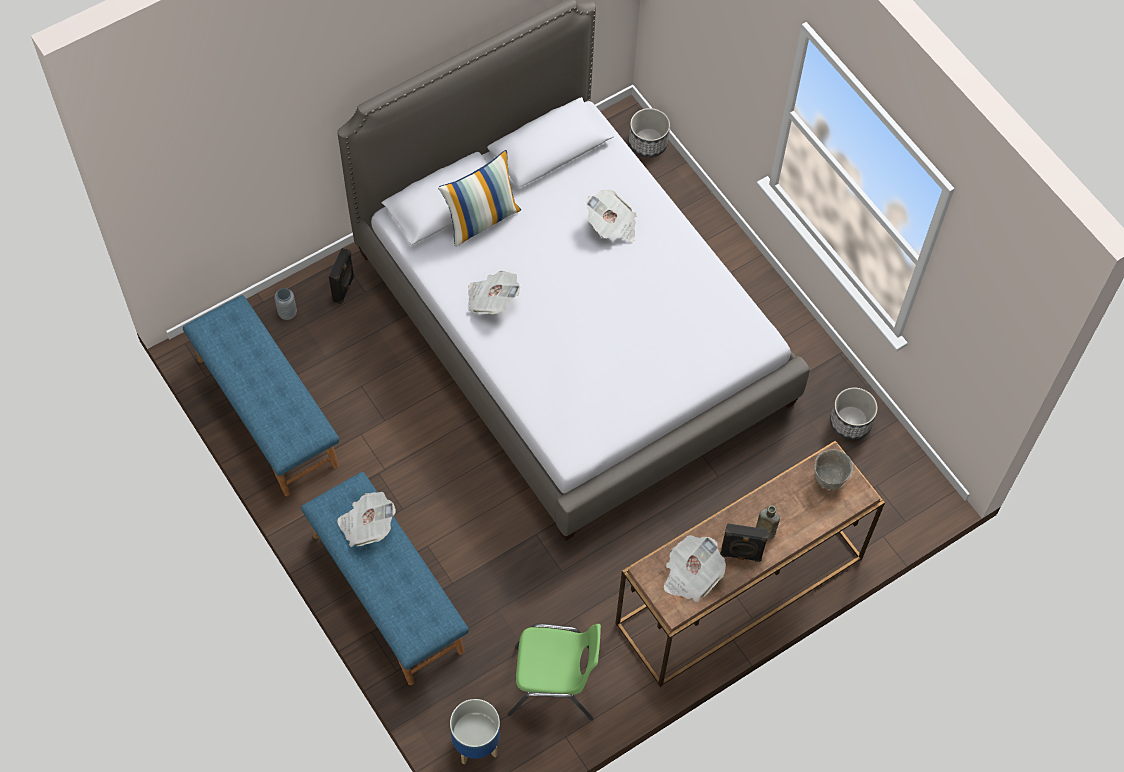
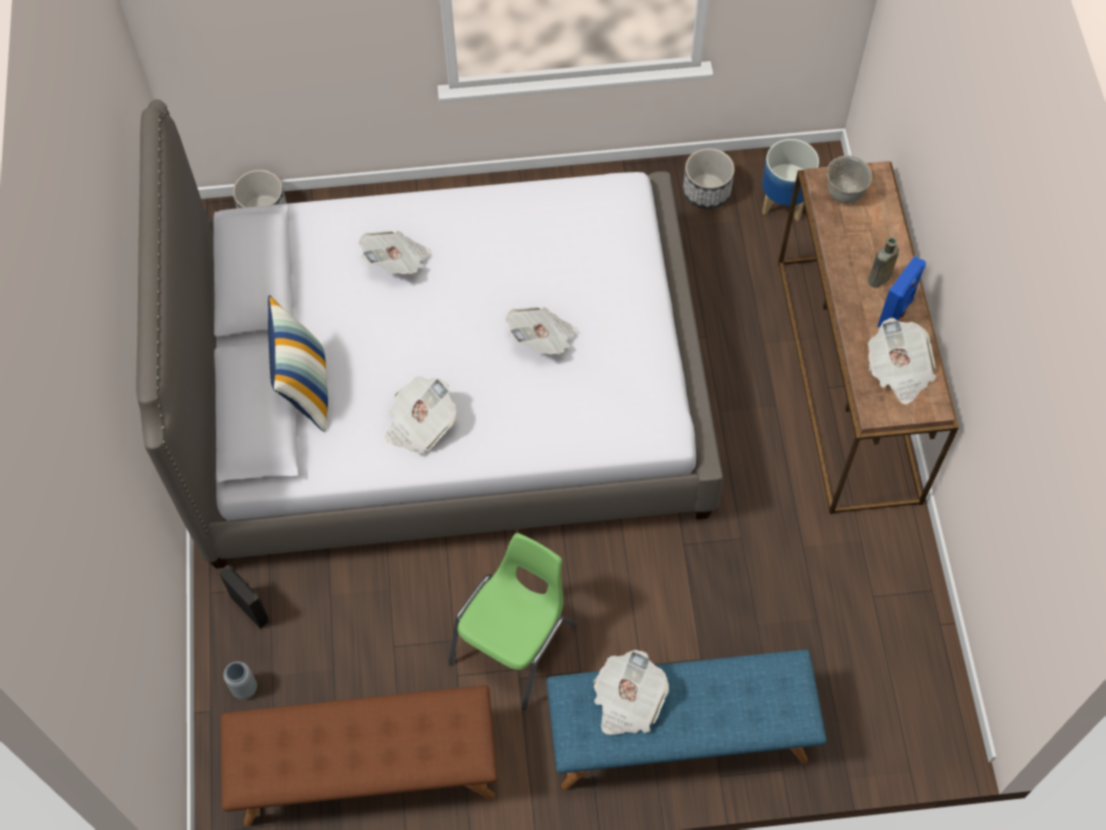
camera: 60 degrees left, 0 degrees up
blue bench [183,295,339,496] -> brown bench [221,685,498,826]
planter [450,699,500,765] -> planter moved to [762,139,819,221]
green chair [508,623,601,720] -> green chair moved to [448,533,577,710]
black speaker [720,523,768,562] -> blue speaker [877,256,926,328]
none -> newspaper [506,307,578,355]

